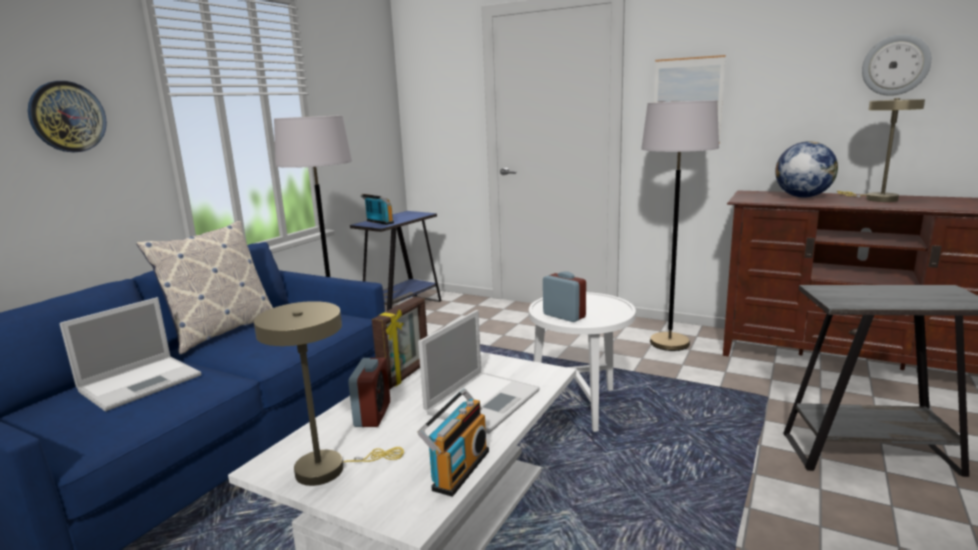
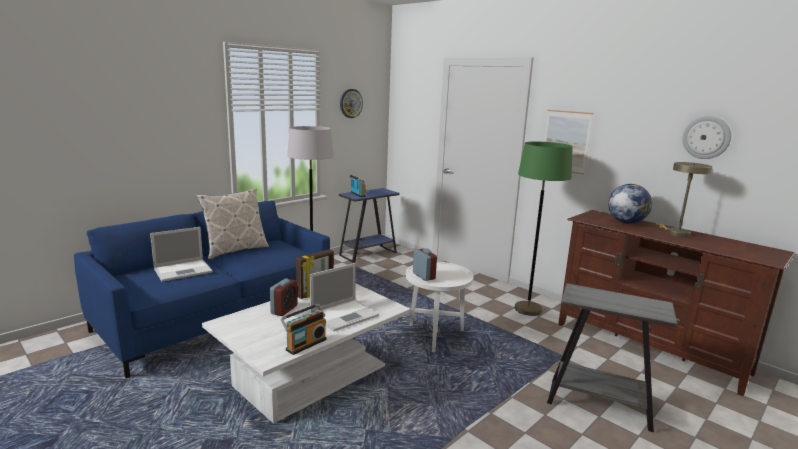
camera: 15 degrees right, 0 degrees up
wall clock [28,81,107,152] -> wall clock moved to [340,89,363,118]
beige table lamp [254,301,404,486] -> none
grey floor lamp [641,100,719,351] -> green floor lamp [514,142,573,316]

